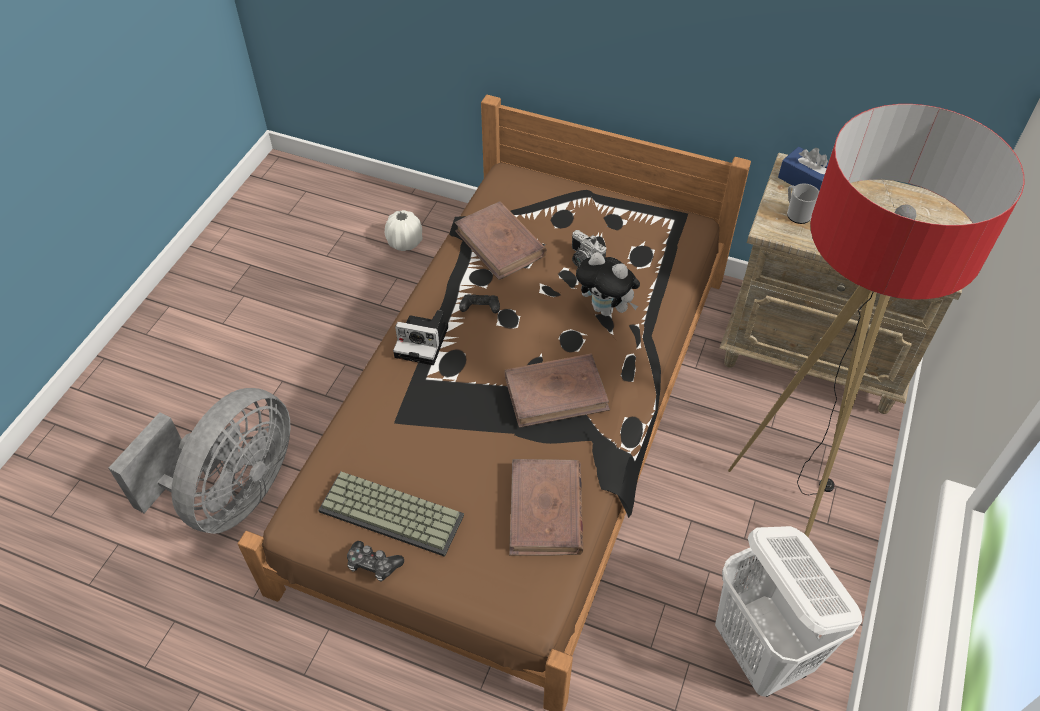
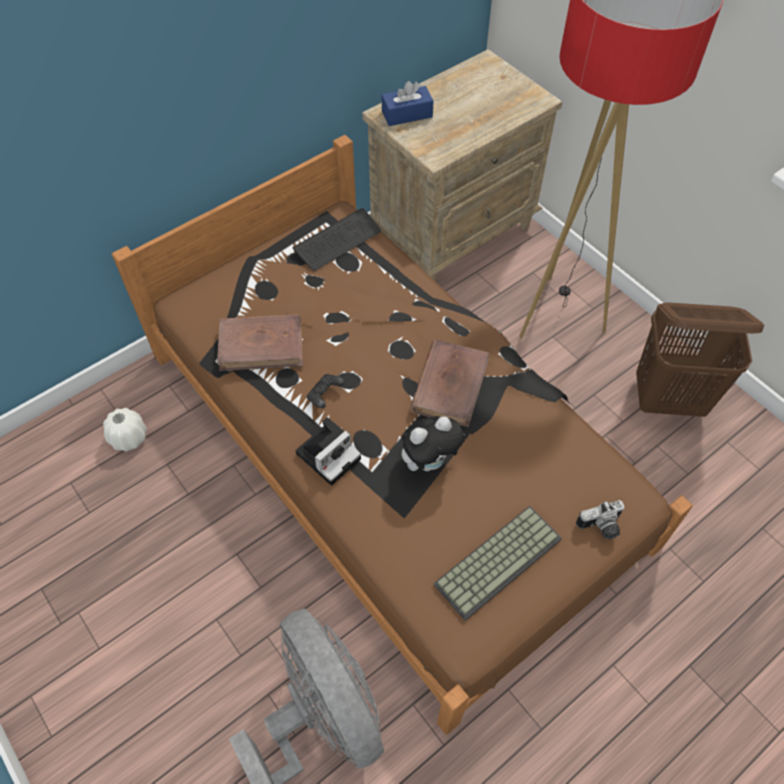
camera: 60 degrees left, 5 degrees up
game controller [347,541,404,581] -> none
brown book [509,459,583,556] -> none
camera [572,230,606,266] -> camera moved to [576,500,625,540]
plush toy [576,252,640,316] -> plush toy moved to [402,416,465,471]
white laundry basket [715,526,862,697] -> brown laundry basket [636,302,764,417]
mug [787,183,819,224] -> none
none -> keyboard [293,208,381,271]

